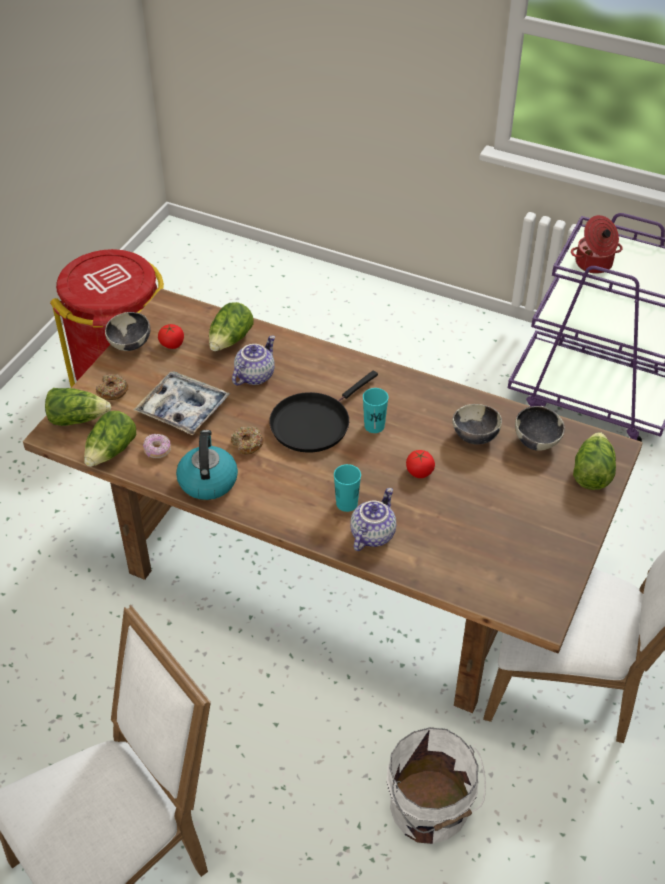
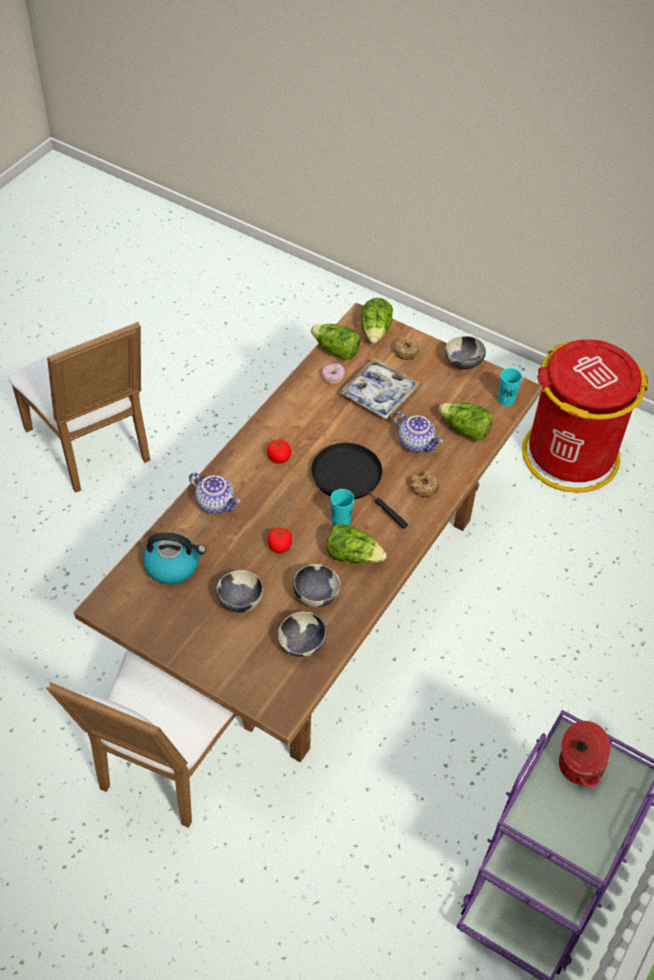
camera: 95 degrees right, 5 degrees up
tomato [158,324,184,349] -> tomato moved to [267,439,291,464]
kettle [176,430,238,500] -> kettle moved to [143,532,206,585]
donut [231,426,264,454] -> donut moved to [410,471,439,497]
turquoise cup [334,464,361,512] -> turquoise cup moved to [498,368,522,406]
white bucket [387,728,486,844] -> none
lettuce [573,432,616,490] -> lettuce moved to [327,523,387,564]
none -> bowl [217,570,263,613]

